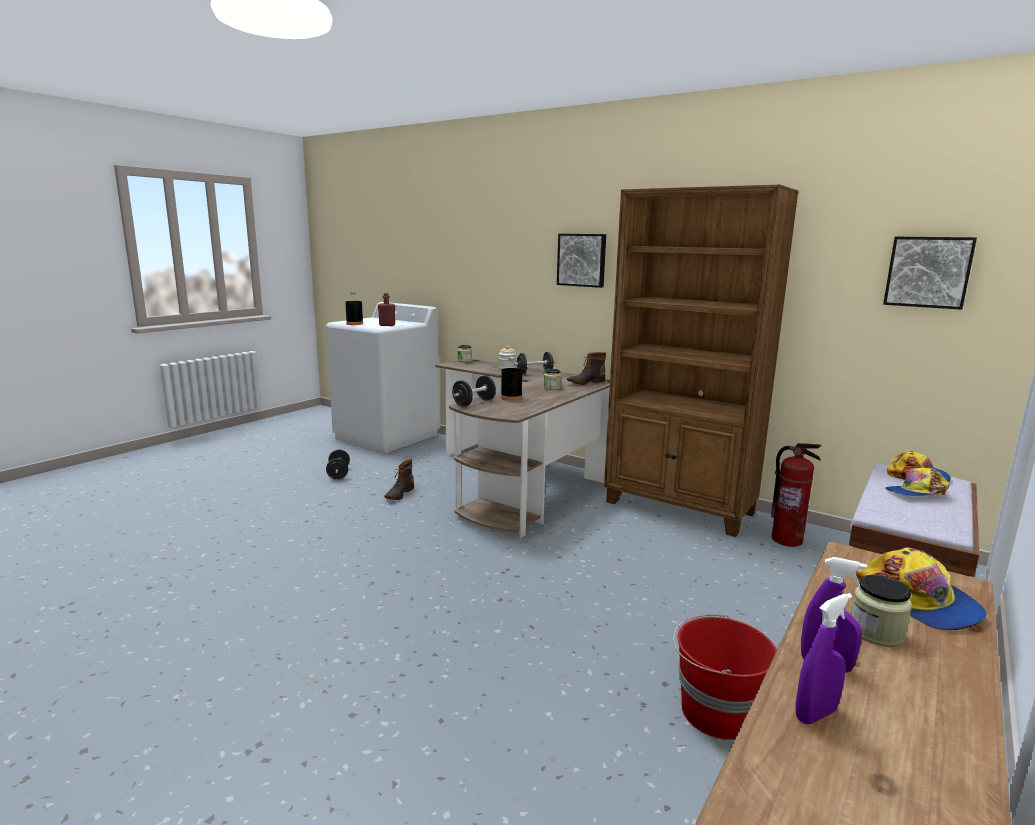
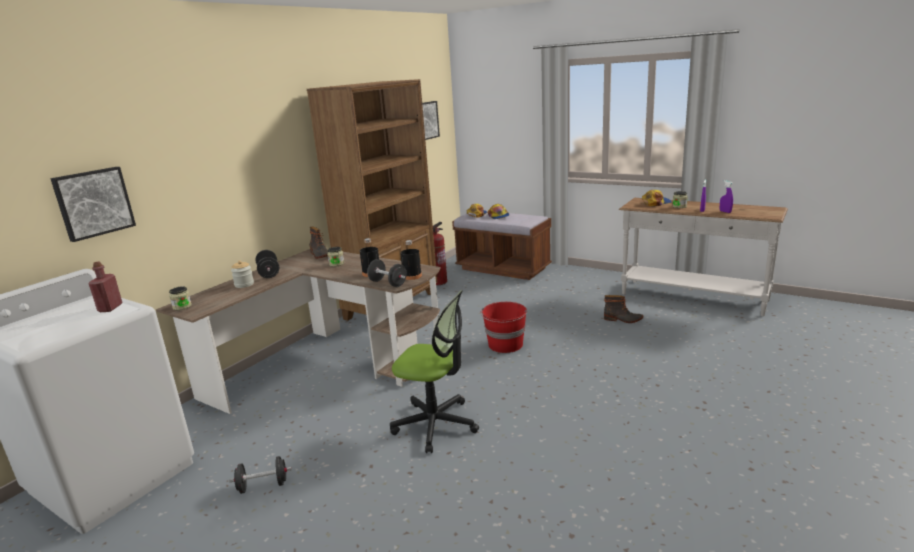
camera: 90 degrees left, 5 degrees up
black bottle [345,292,363,325] -> black bottle moved to [400,240,422,280]
boot [384,459,414,500] -> boot moved to [604,295,643,323]
picture [557,234,606,288] -> picture moved to [51,167,136,242]
red bucket [673,614,777,740] -> red bucket moved to [481,302,527,353]
none -> office chair [390,290,479,453]

